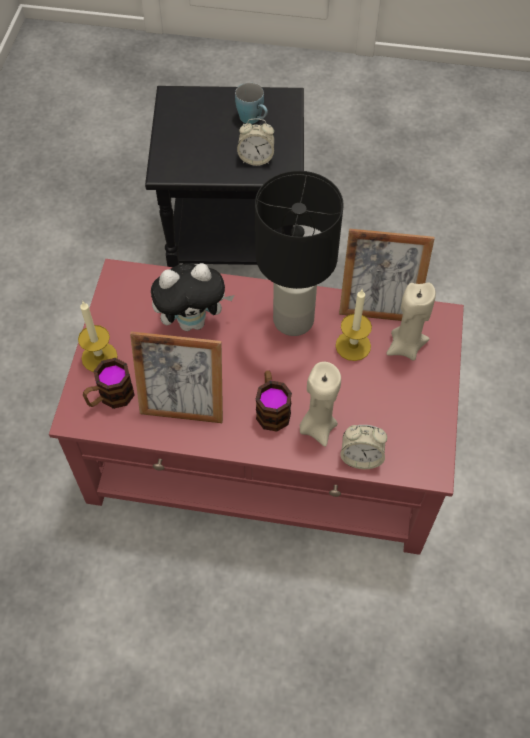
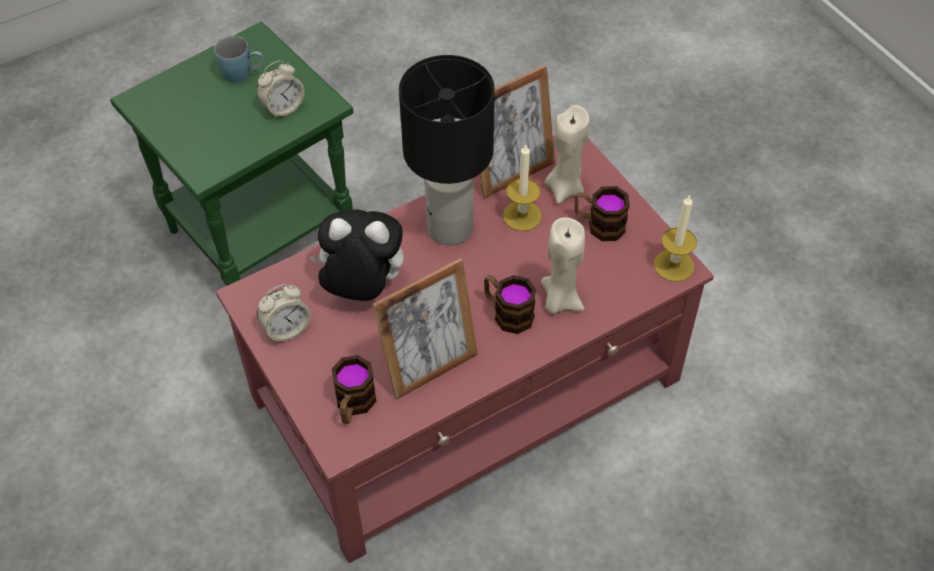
camera: 40 degrees left, 5 degrees down
candle [78,302,118,372] -> candle moved to [654,194,697,282]
black side table [145,86,304,267] -> green side table [110,21,354,286]
plush toy [151,263,234,331] -> plush toy turned 120 degrees counterclockwise [309,210,404,301]
alarm clock [340,425,387,469] -> alarm clock moved to [257,284,311,343]
none -> mug [575,186,630,241]

